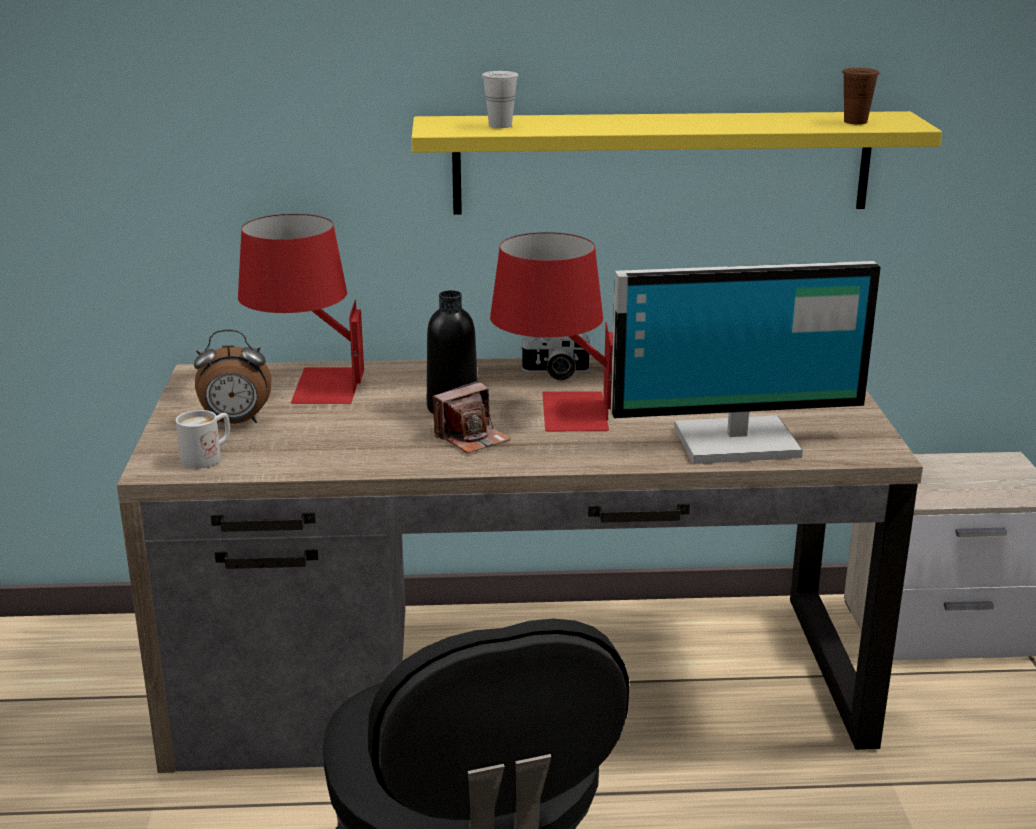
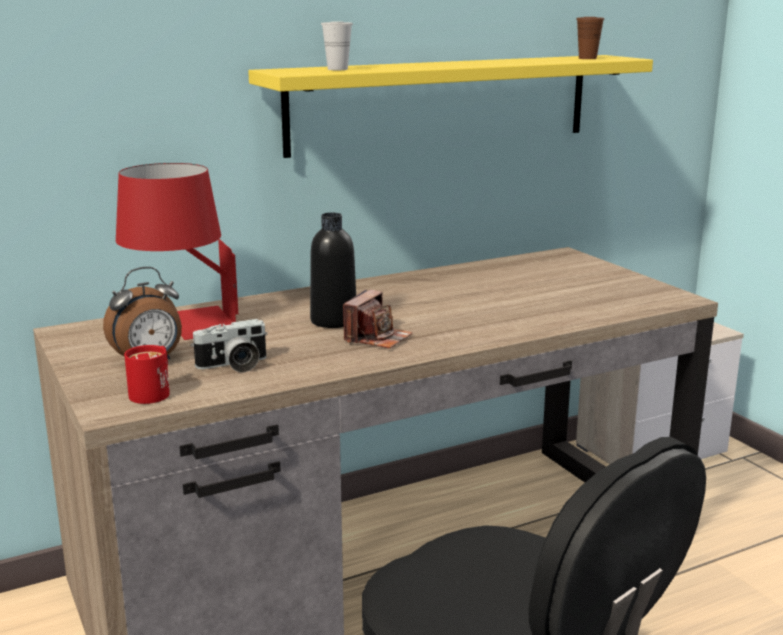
camera: 25 degrees left, 5 degrees down
white mug [176,410,230,469] -> red mug [124,345,170,404]
red table lamp [490,232,613,431] -> none
camera [520,334,590,381] -> camera moved to [191,319,268,372]
monitor [610,261,881,464] -> none

